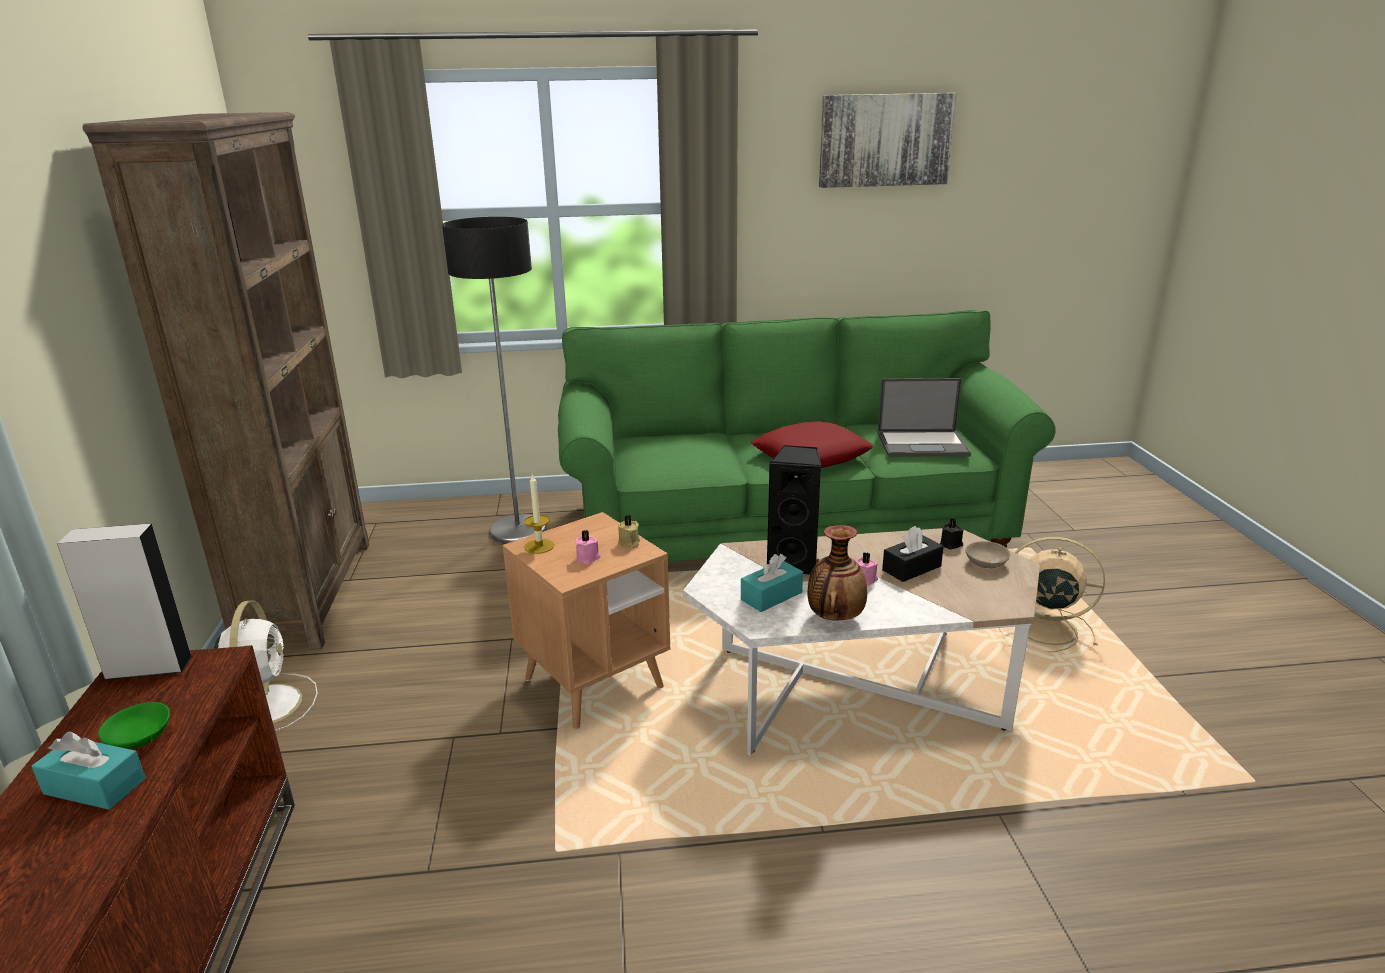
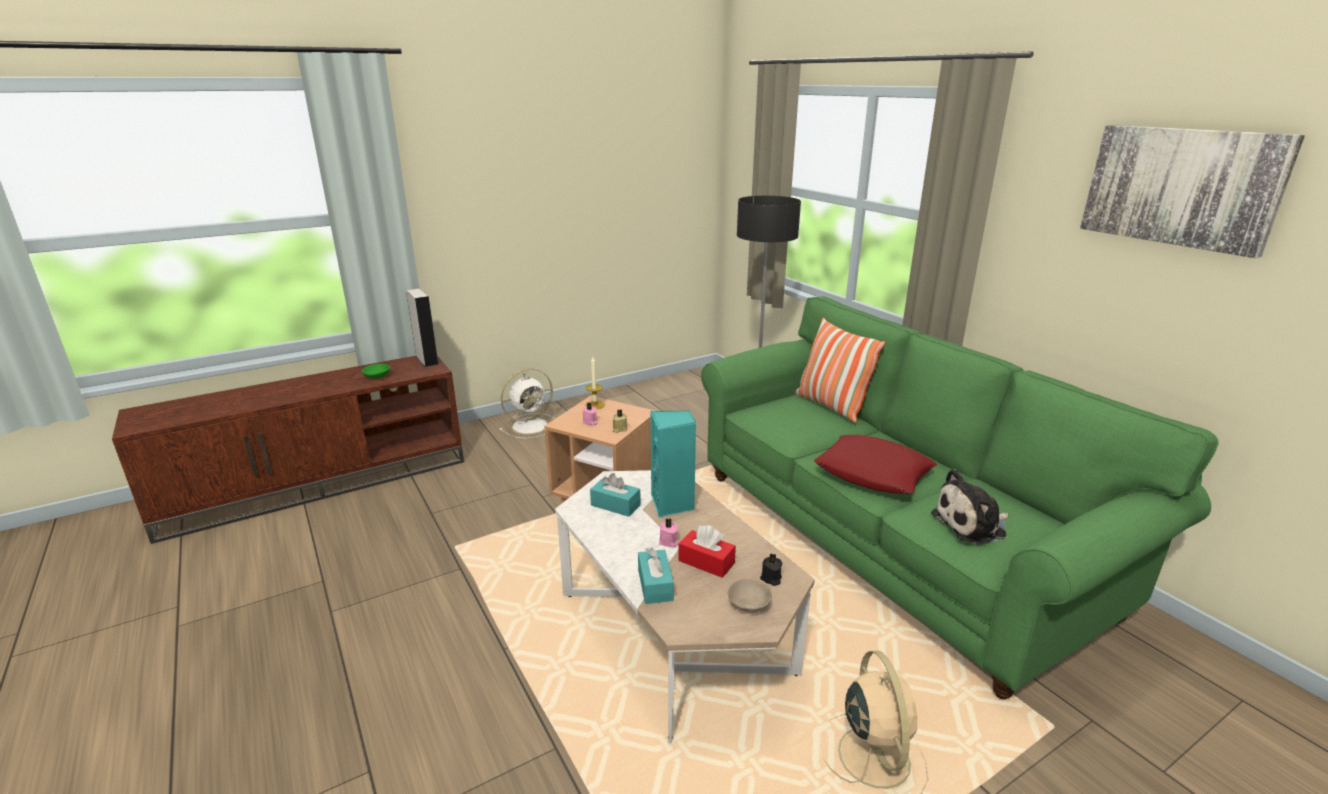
camera: 65 degrees right, 0 degrees up
turquoise tissue box [31,731,146,810] -> turquoise tissue box moved to [638,547,674,604]
brown bookcase [83,112,369,650] -> none
black speaker [767,445,822,575] -> turquoise speaker [651,410,696,518]
vase [807,525,867,621] -> none
laptop [877,378,971,457] -> plush toy [931,469,1009,545]
black tissue box [882,526,944,582] -> red tissue box [678,525,736,578]
none -> pillow [795,318,886,423]

